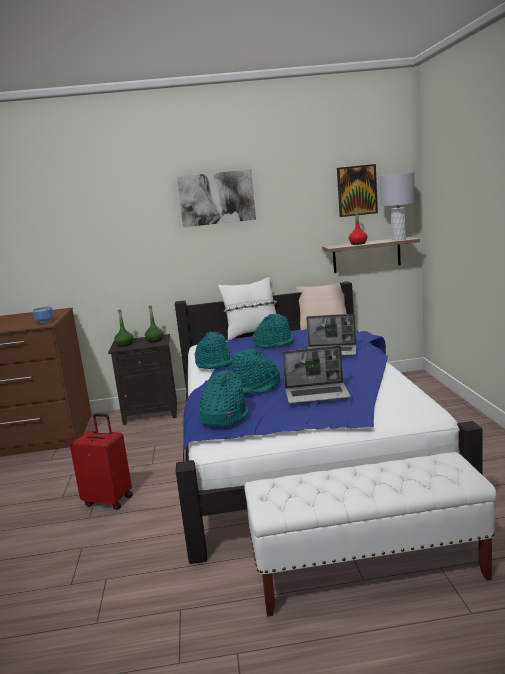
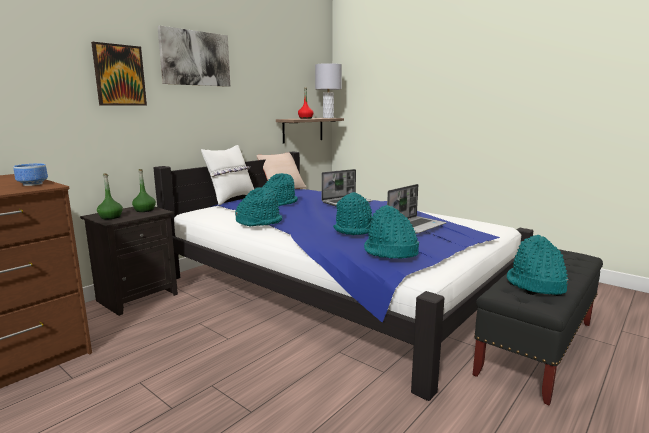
camera: 45 degrees left, 0 degrees up
red suitcase [70,413,133,510] -> none
white bench [244,452,497,616] -> black bench [473,249,603,405]
picture [337,164,378,217] -> picture moved to [91,42,147,106]
none -> turquoise hat [507,235,568,295]

